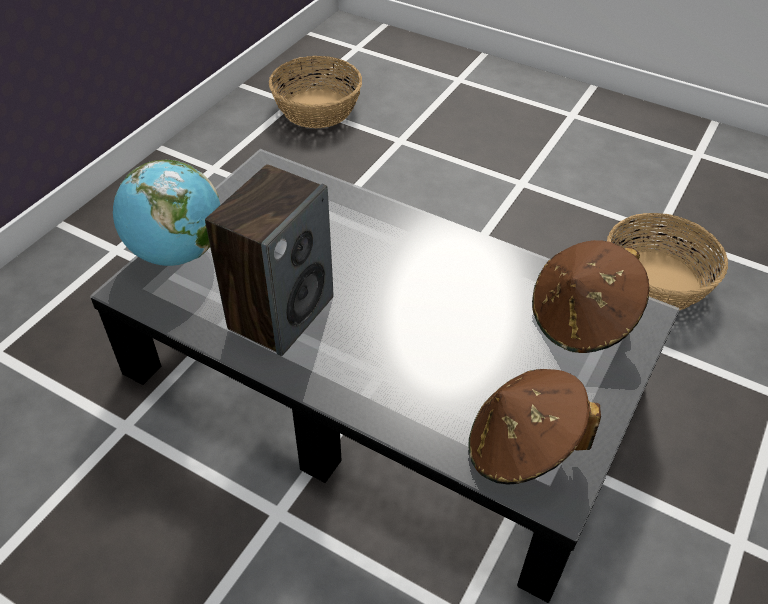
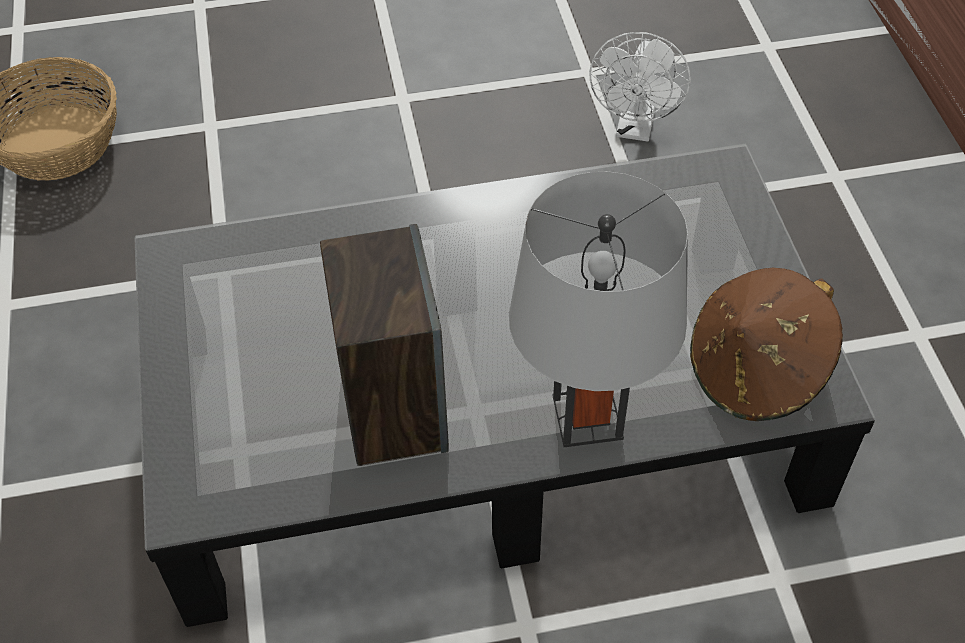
camera: 40 degrees left, 5 degrees up
globe [113,160,220,266] -> none
brown hat [532,240,649,353] -> none
basket [607,213,728,310] -> white fan [589,32,691,141]
none -> grey table lamp [509,171,688,447]

